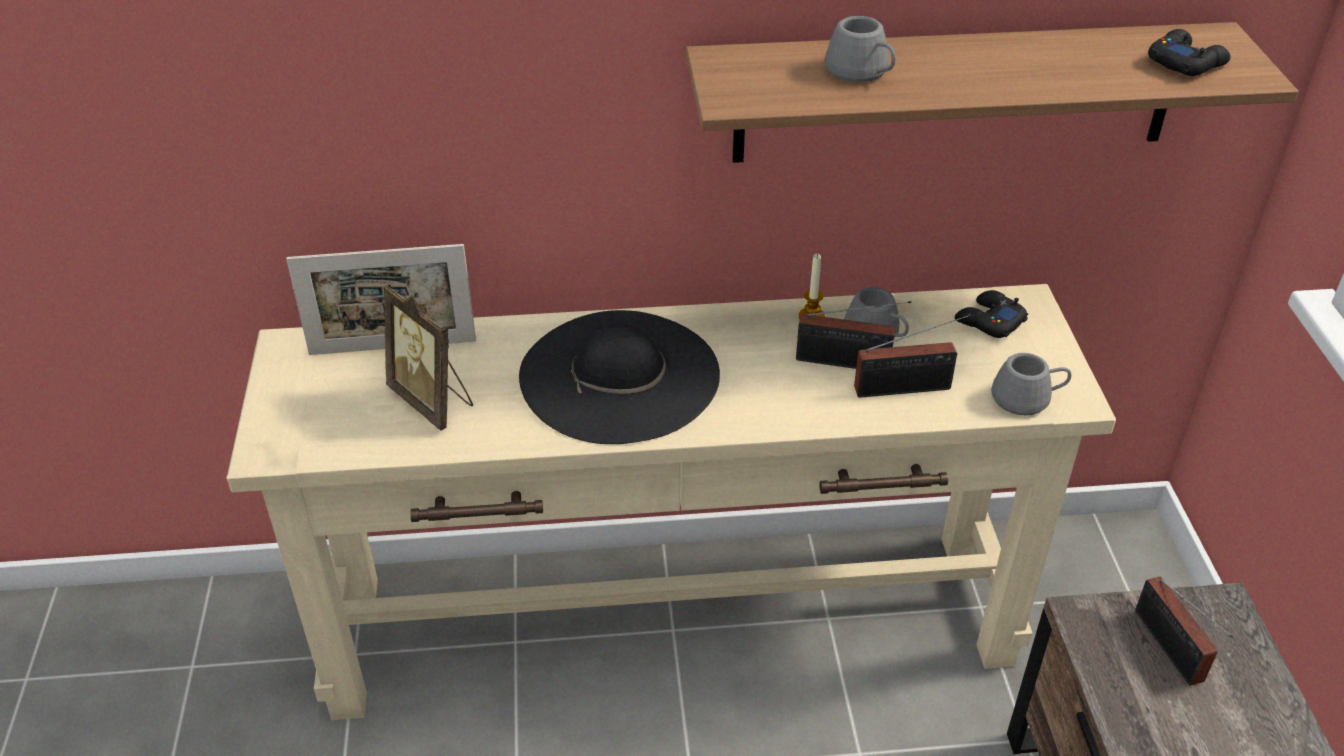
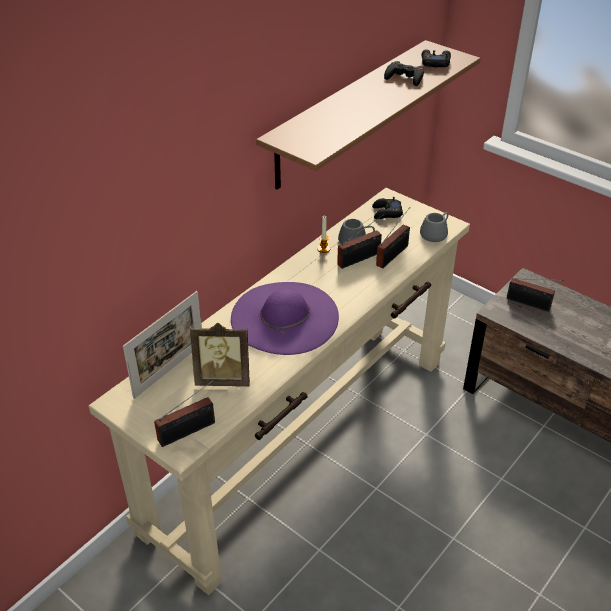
camera: 45 degrees left, 0 degrees up
black hat [519,310,720,444] -> purple hat [231,282,339,355]
grey mug [824,16,896,82] -> none
none -> radio [154,380,215,447]
none -> black game controller [384,61,424,86]

